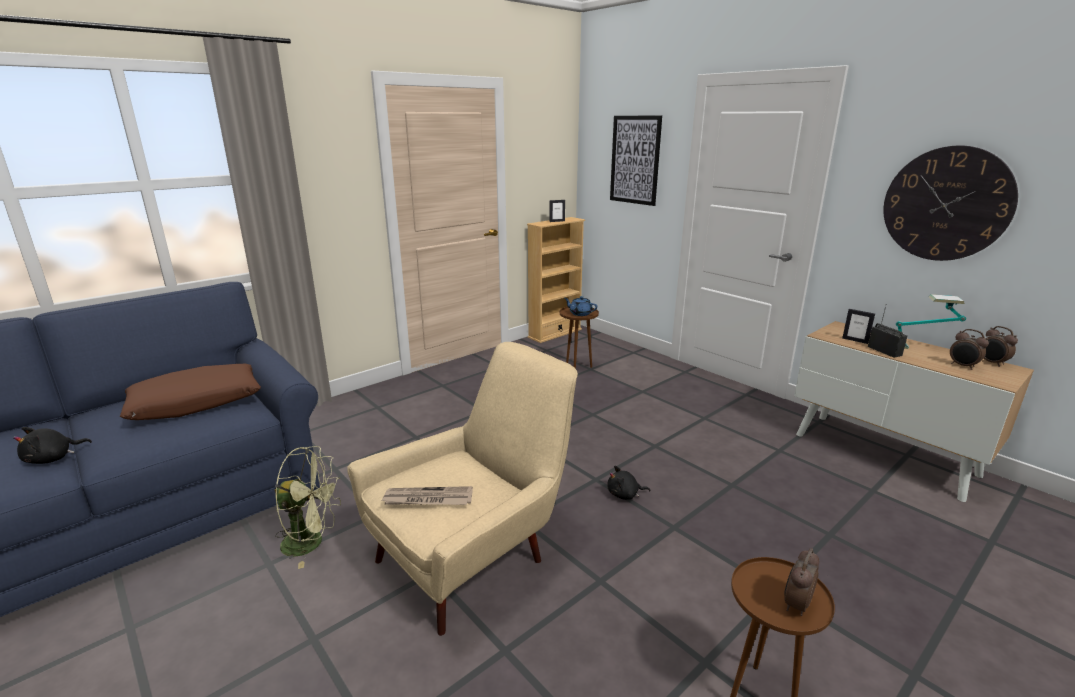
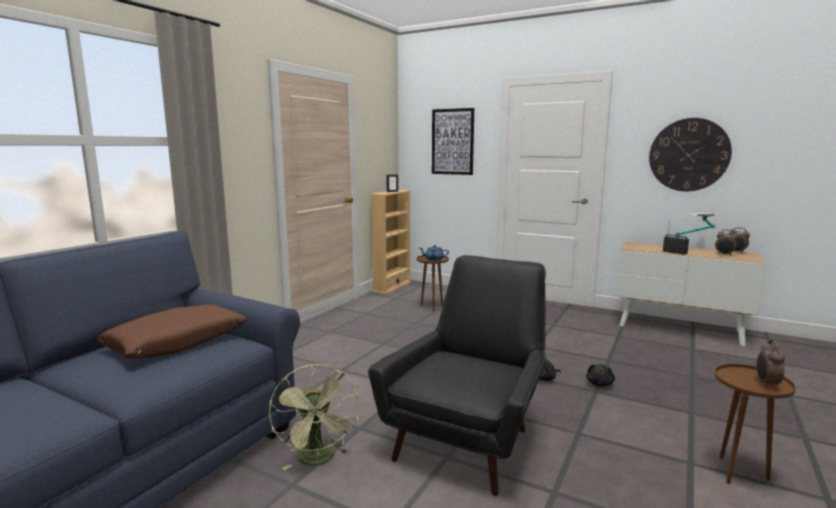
camera: 20 degrees left, 10 degrees down
black plush toy [13,427,92,464] -> black plush toy moved to [586,364,615,387]
green fan [275,446,341,569] -> green fan turned 90 degrees clockwise [269,364,358,470]
beige armchair [347,342,578,636] -> black armchair [368,255,546,496]
newspaper [381,486,473,505] -> none
picture frame [842,309,875,344] -> none

